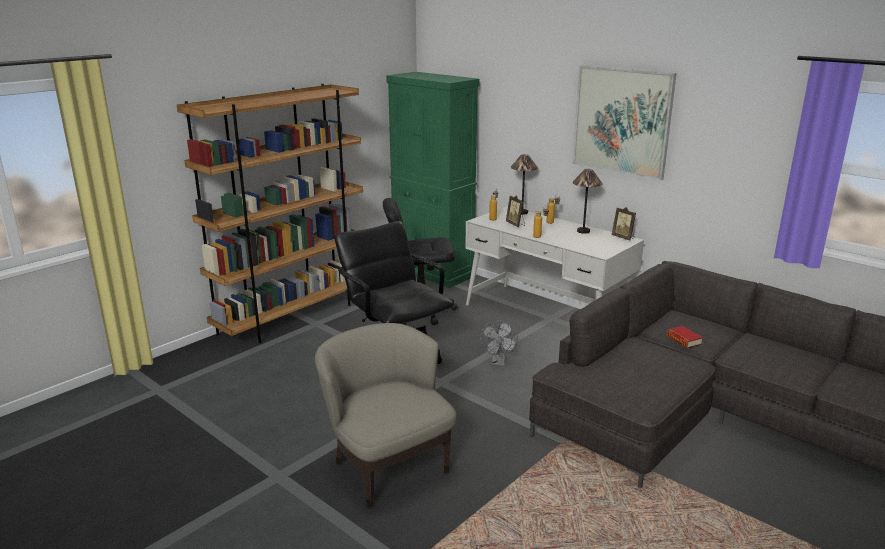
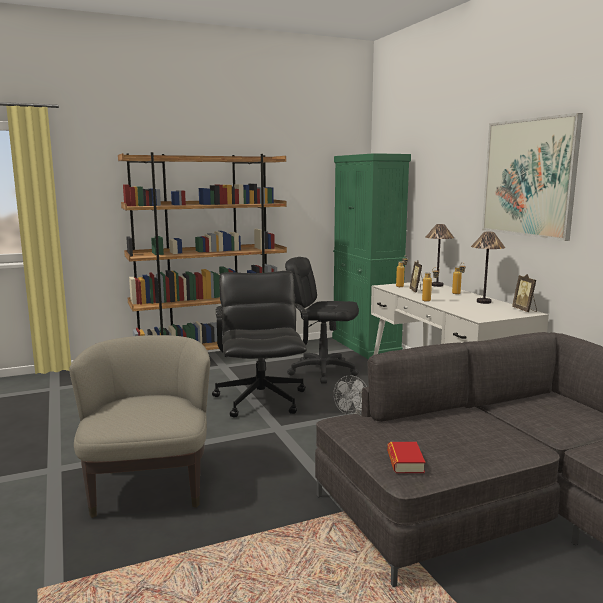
camera: 25 degrees right, 10 degrees down
book [667,326,703,348] -> book moved to [387,442,425,473]

